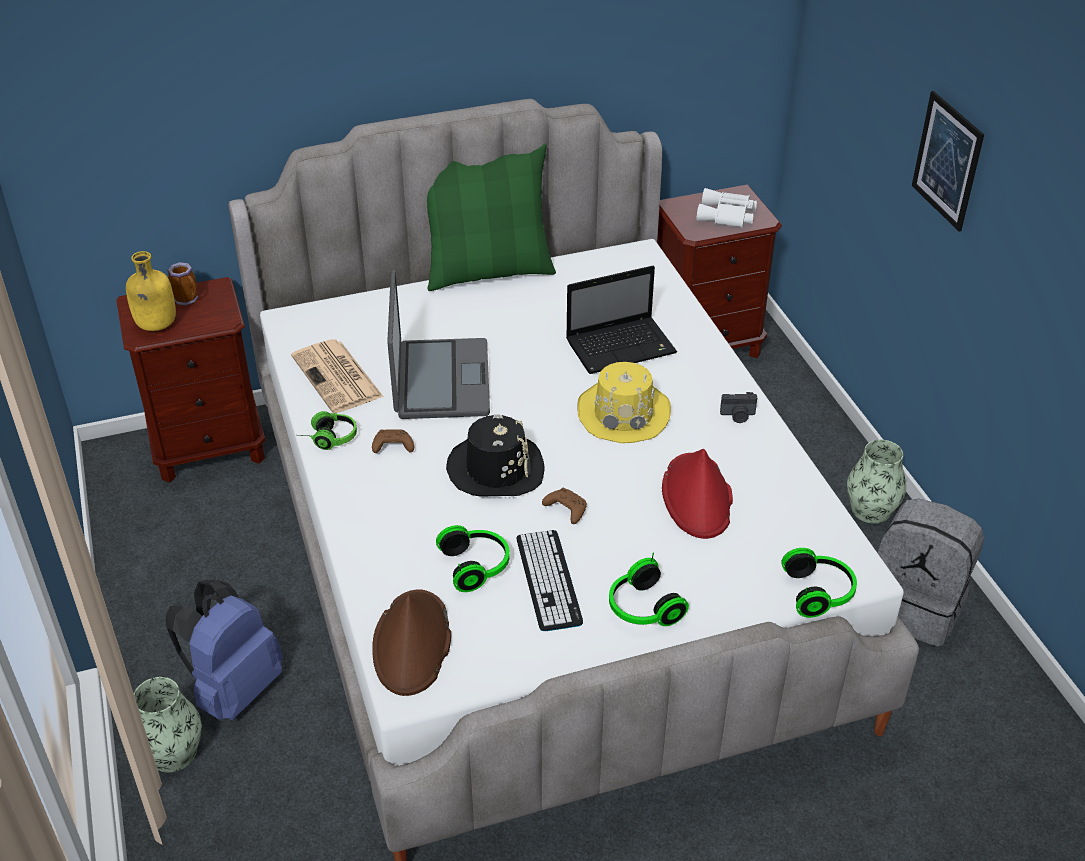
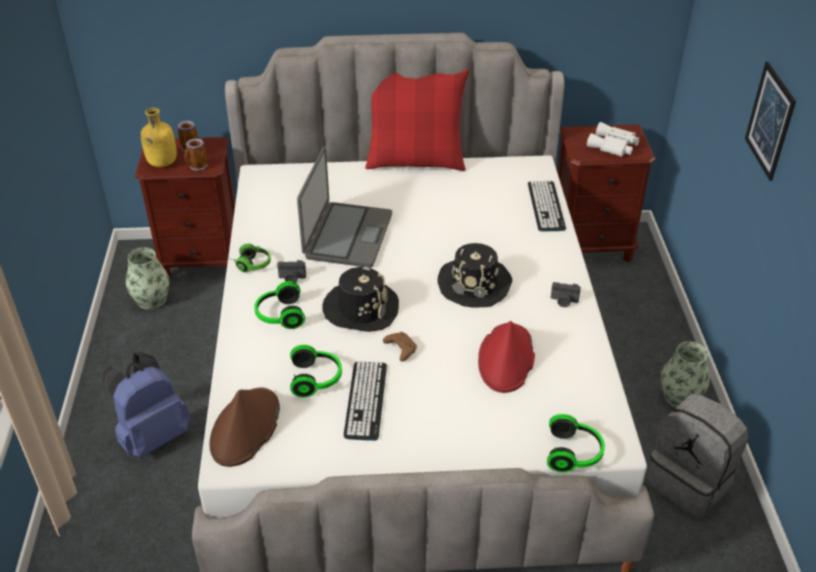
camera: 15 degrees right, 0 degrees up
vase [134,677,202,773] -> vase moved to [126,248,169,310]
newspaper [291,339,384,413] -> none
brown game controller [372,429,414,453] -> camera [277,260,306,283]
green pillow [427,144,556,291] -> red pillow [365,69,469,171]
laptop [566,266,677,374] -> none
yellow hat [578,362,671,443] -> black hat [438,243,512,308]
headphones [609,552,689,626] -> headphones moved to [254,278,305,329]
none -> mug [185,138,208,171]
none -> keyboard [528,181,566,232]

